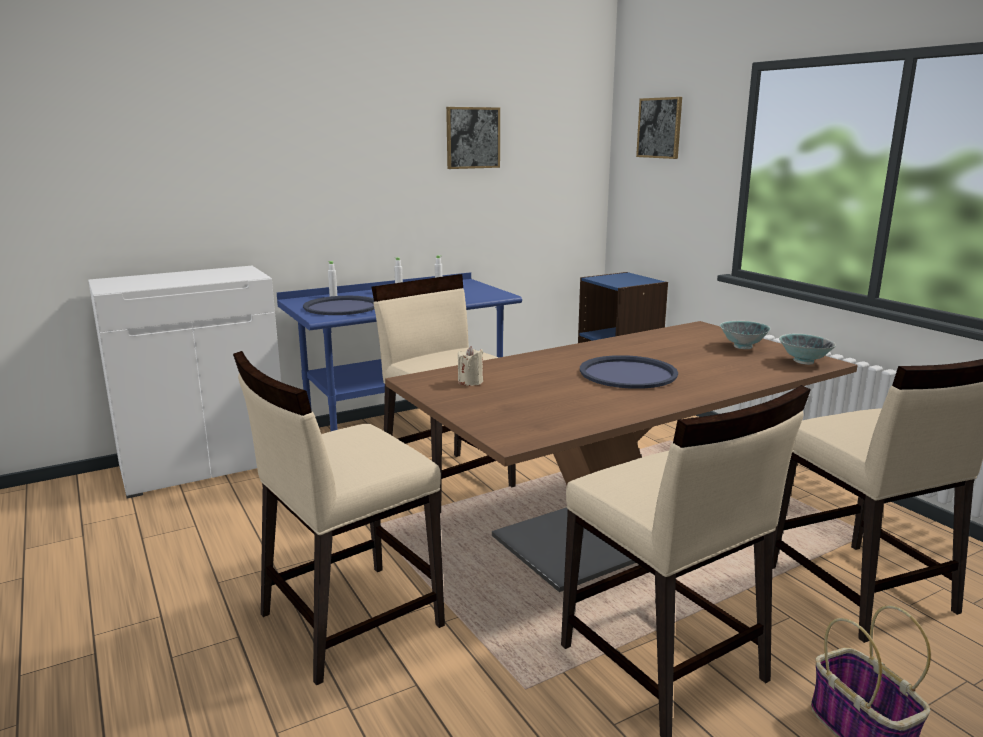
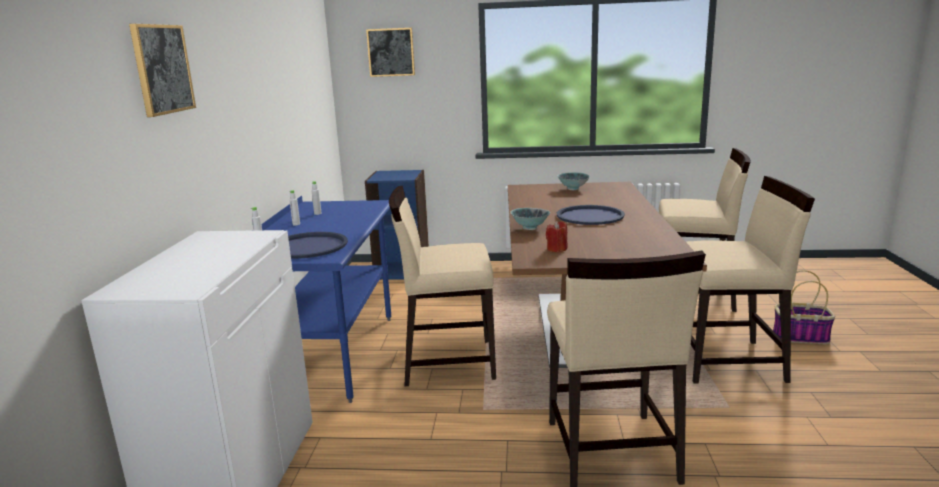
camera: 55 degrees left, 0 degrees up
picture [446,107,500,169] -> picture moved to [129,24,196,117]
beige candle [458,346,483,386] -> red candle [546,221,568,252]
bowl [779,333,836,365] -> bowl moved to [510,208,550,230]

